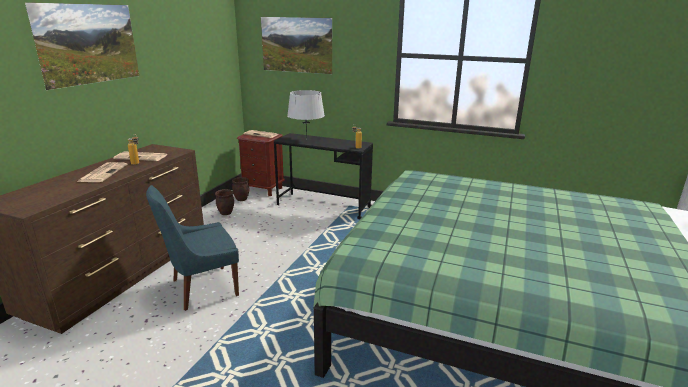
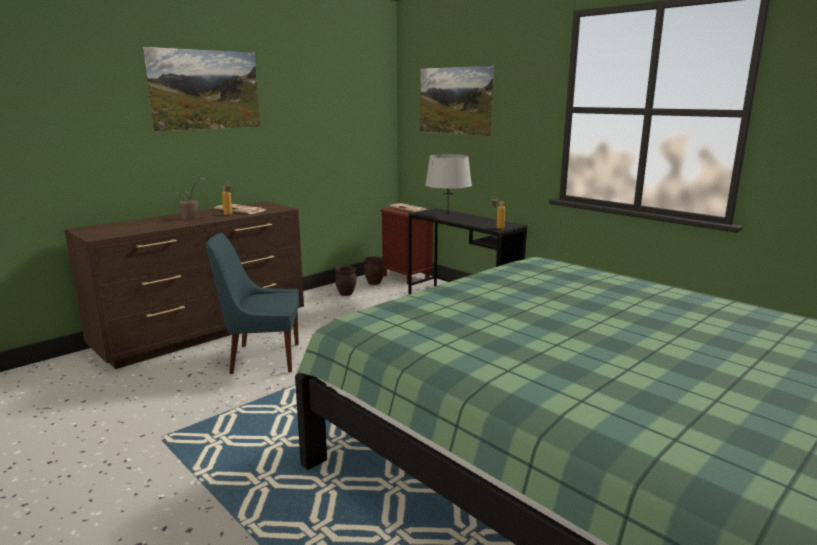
camera: 25 degrees right, 5 degrees down
newspaper [77,162,128,182] -> potted plant [175,178,205,220]

